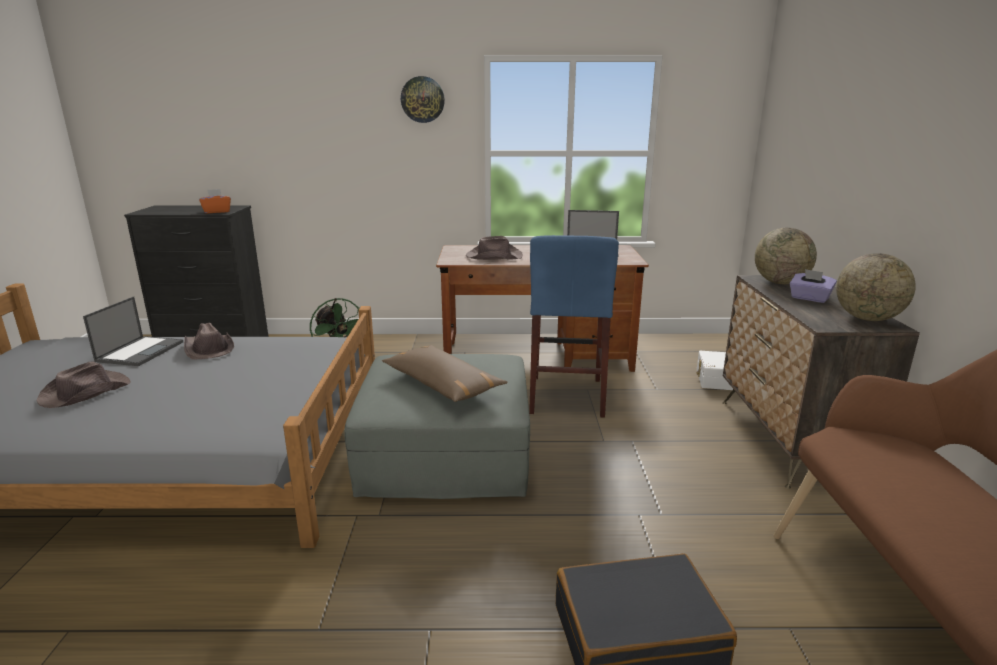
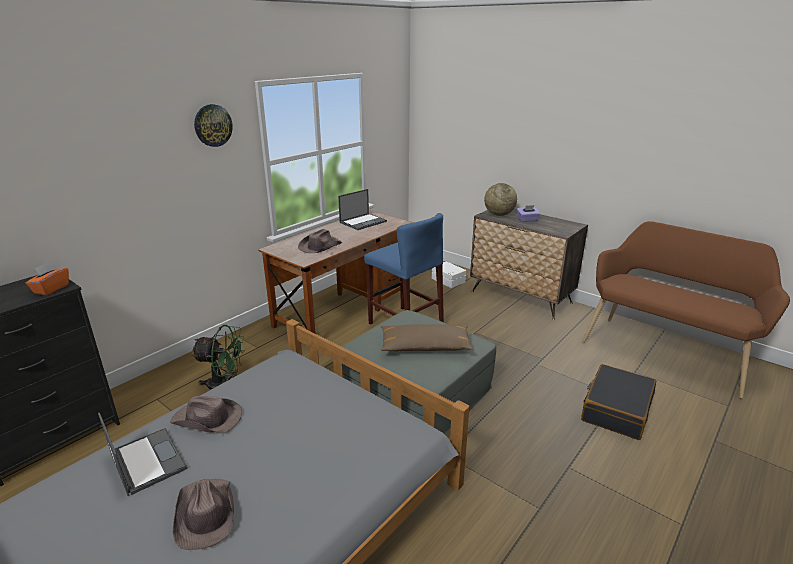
camera: 50 degrees left, 5 degrees up
globe [836,253,916,321] -> none

